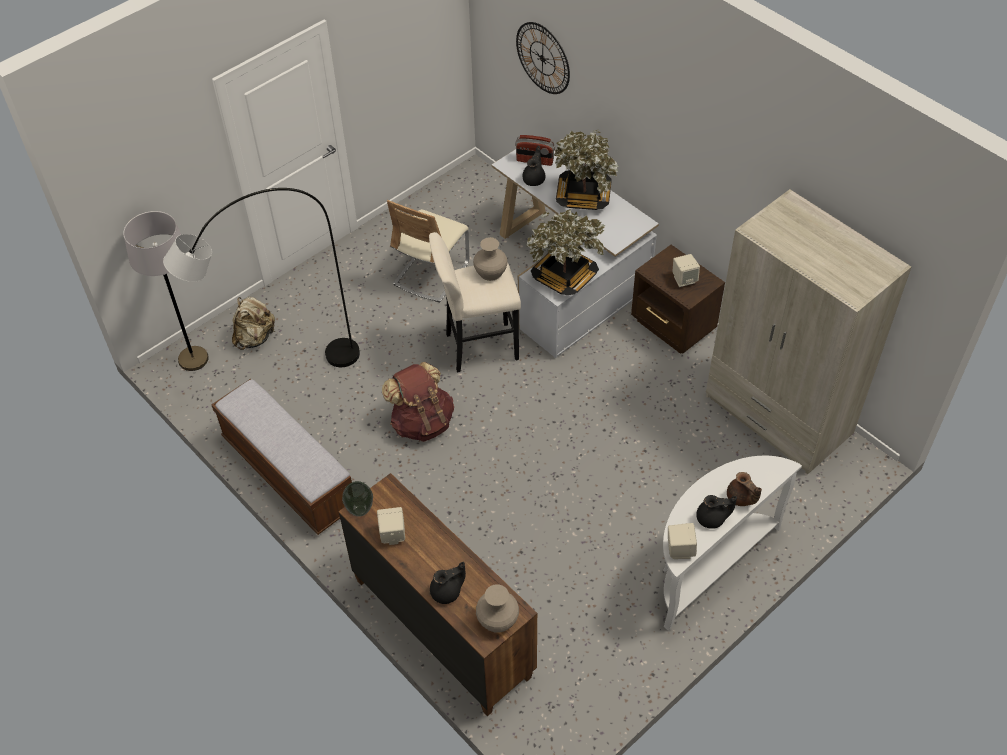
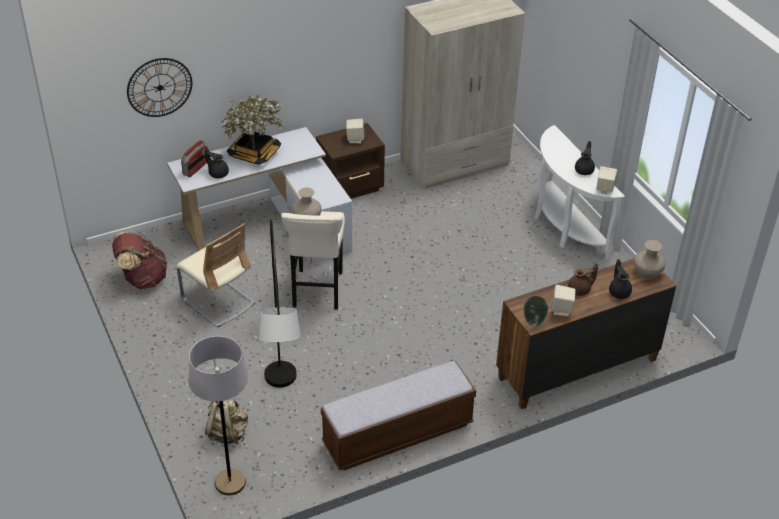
camera: 75 degrees left, 10 degrees down
brown backpack [382,362,454,442] -> brown backpack moved to [112,232,167,289]
potted plant [526,209,606,295] -> none
brown teapot [727,472,762,506] -> brown teapot moved to [568,264,598,296]

